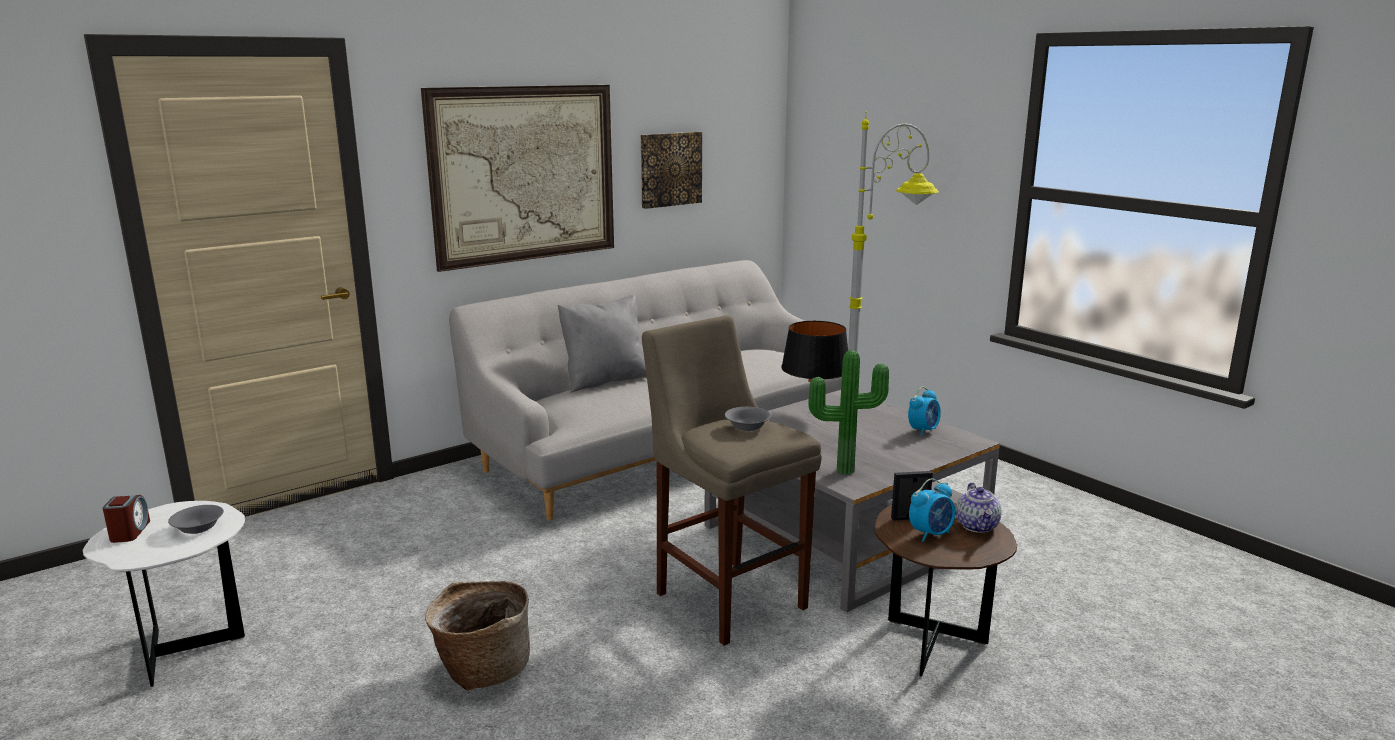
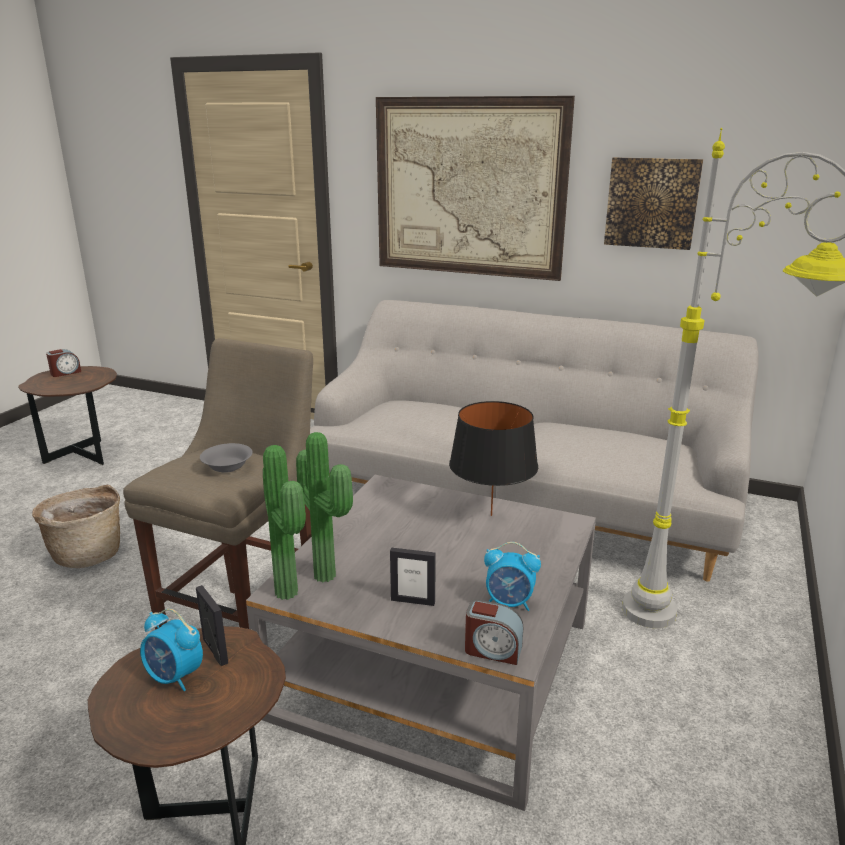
camera: 60 degrees right, 5 degrees up
white side table [83,501,245,687] -> brown side table [18,366,117,465]
grey bowl [168,505,224,534] -> none
grey pillow [558,295,647,392] -> none
teapot [956,483,1001,533] -> none
none -> potted plant [263,445,306,600]
none -> picture frame [390,548,436,606]
none -> alarm clock [465,600,523,665]

